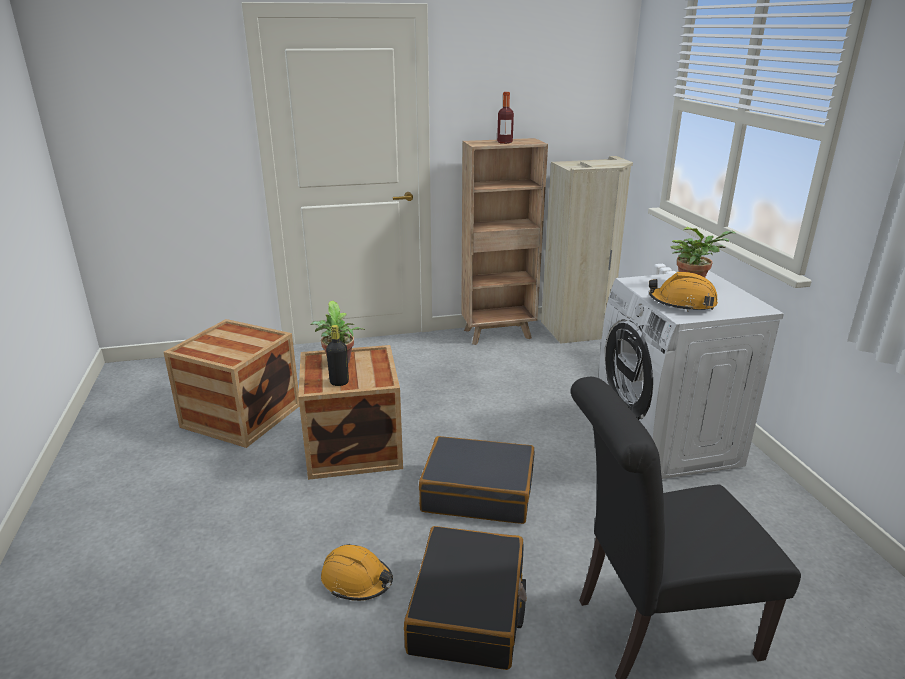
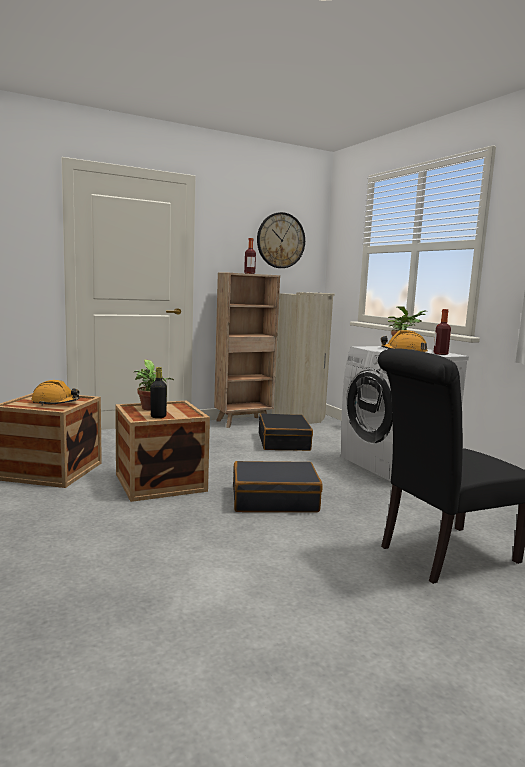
camera: 15 degrees left, 15 degrees down
orange hard hat [321,544,393,601] -> orange hard hat moved to [31,380,79,405]
black suitcase [404,526,527,670] -> black suitcase moved to [259,413,313,451]
none -> wall clock [257,212,305,268]
none -> bottle [433,309,451,355]

